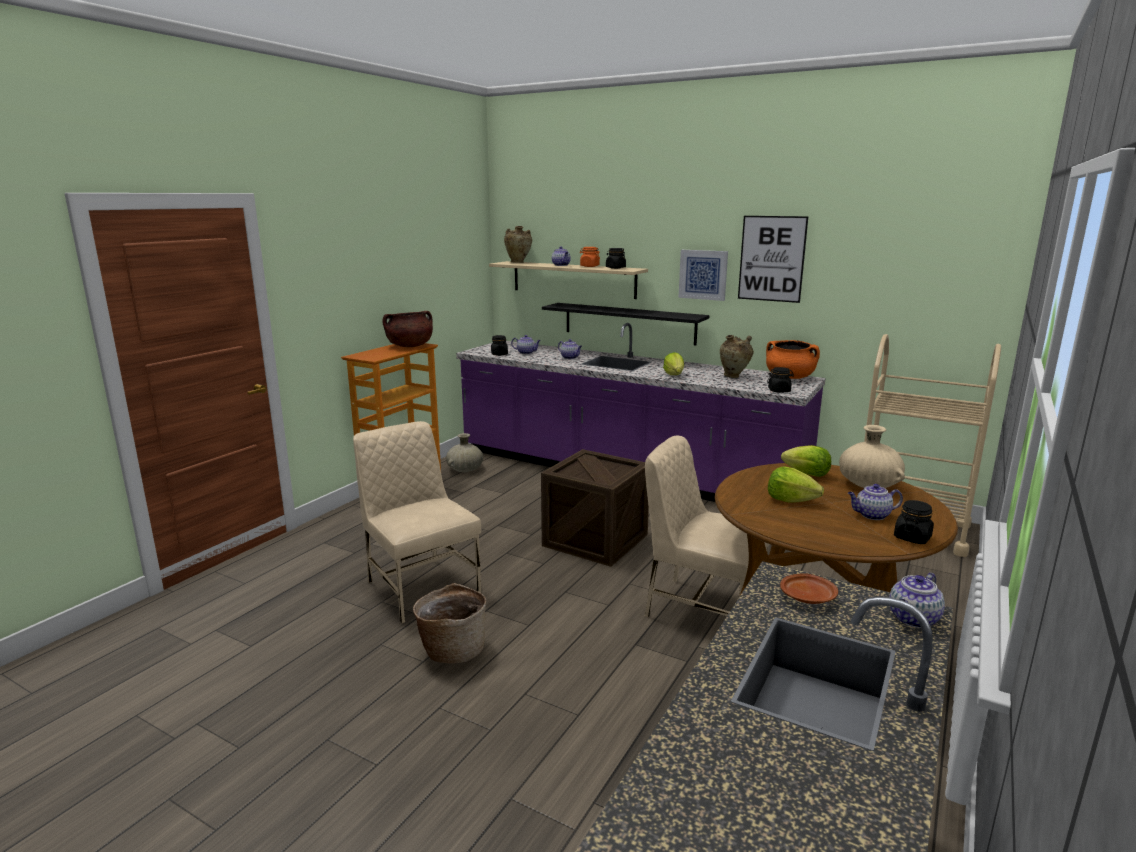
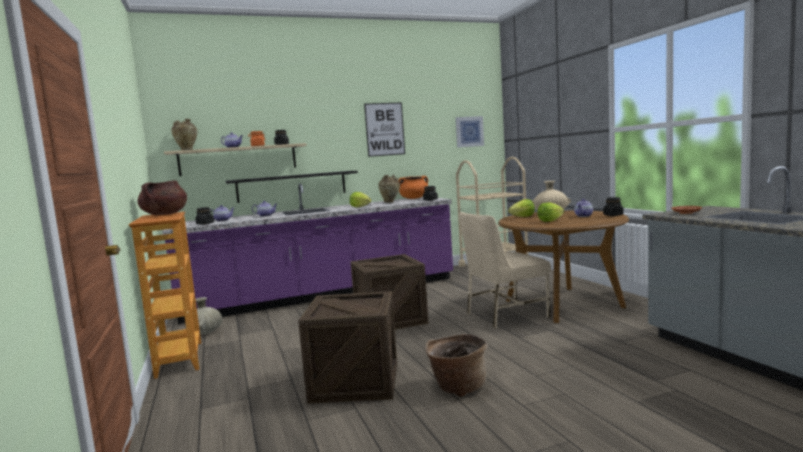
camera: 50 degrees left, 10 degrees down
beige chair [353,421,481,623] -> crate [298,291,397,404]
picture [678,250,728,301] -> picture moved to [456,116,484,148]
teapot [889,573,945,628] -> none

